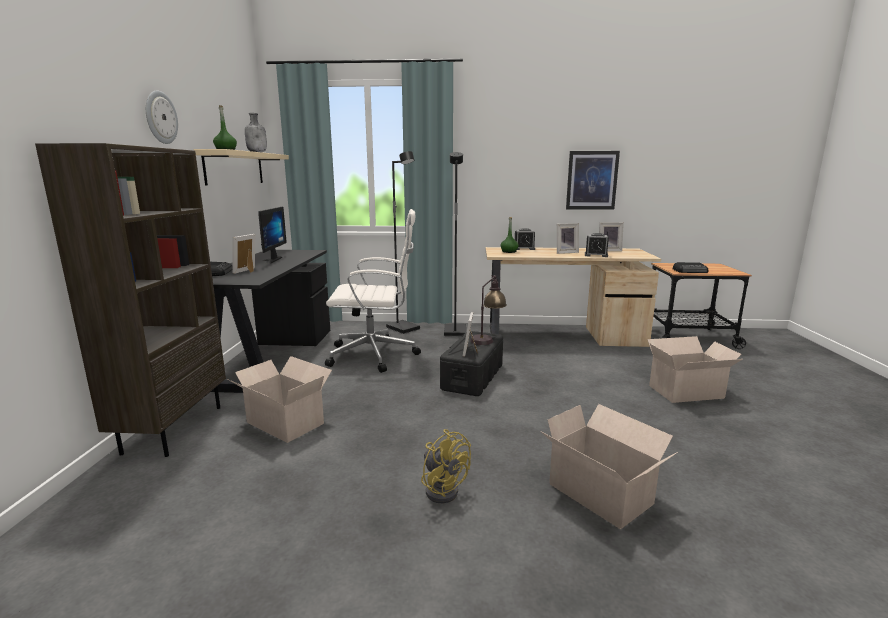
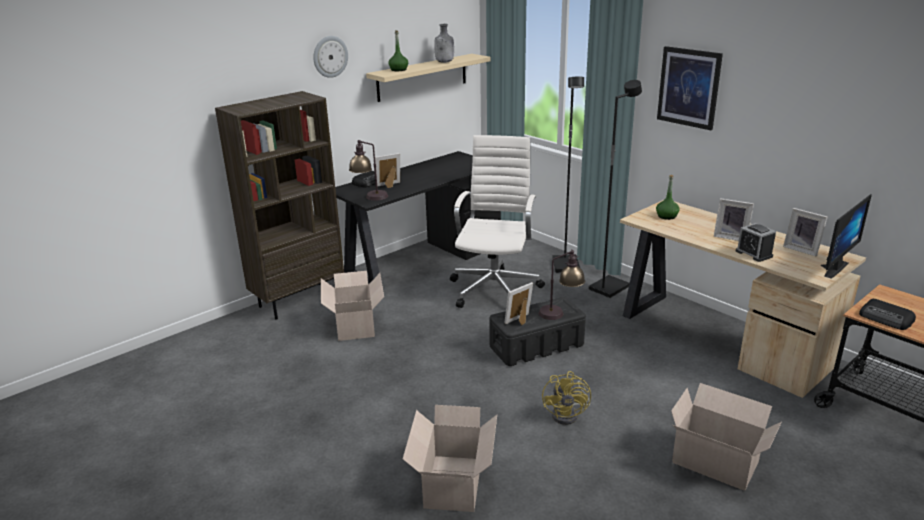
camera: 45 degrees right, 10 degrees up
monitor [258,206,287,263] -> monitor moved to [820,194,872,279]
white office chair [325,209,421,373] -> white office chair turned 120 degrees counterclockwise [450,135,545,308]
yellow fan [421,429,471,503] -> yellow fan moved to [542,371,591,425]
alarm clock [515,228,535,250] -> none
picture [566,151,620,210] -> picture moved to [657,46,723,130]
none -> table lamp [349,140,388,201]

